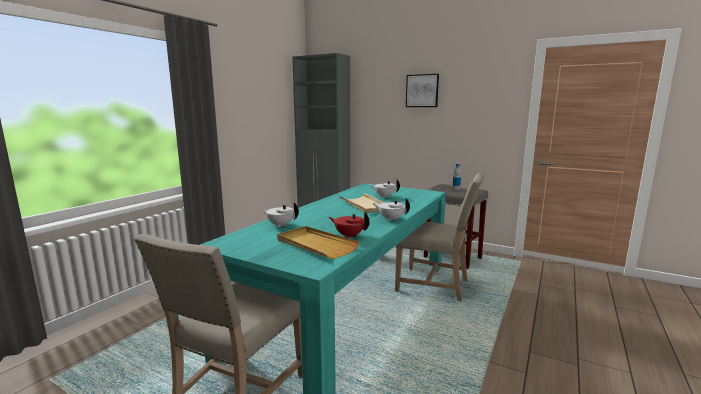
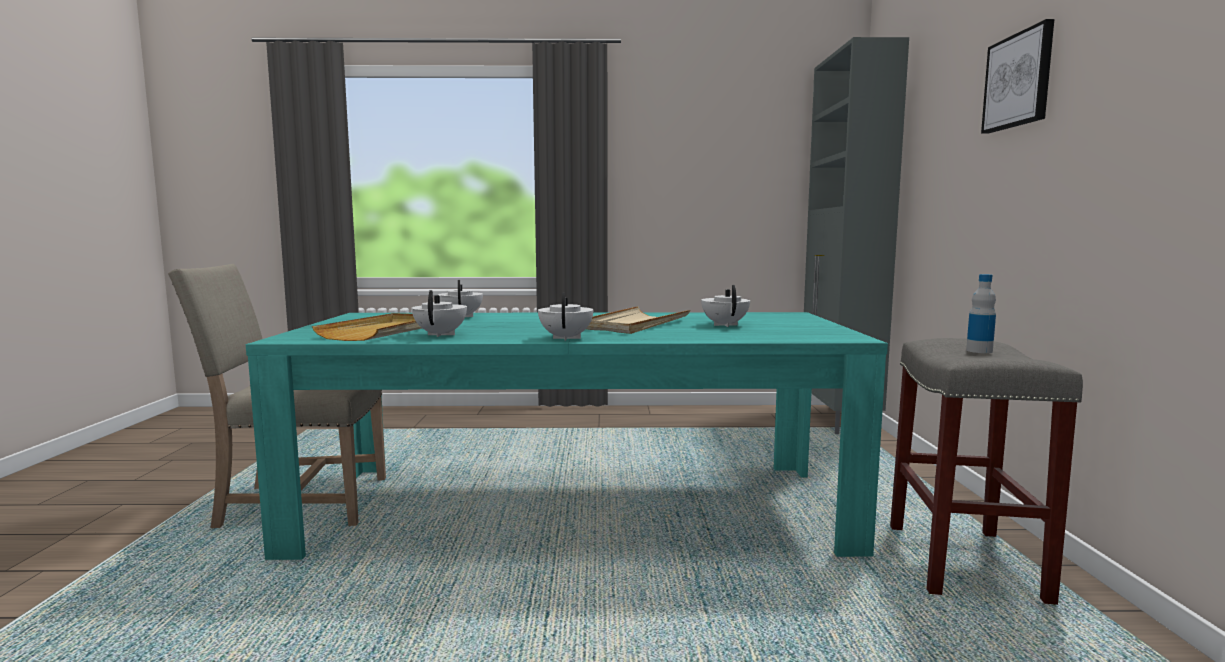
camera: 60 degrees right, 5 degrees down
red teapot [329,212,370,238] -> white teapot [412,290,467,337]
beige chair [395,173,484,302] -> none

